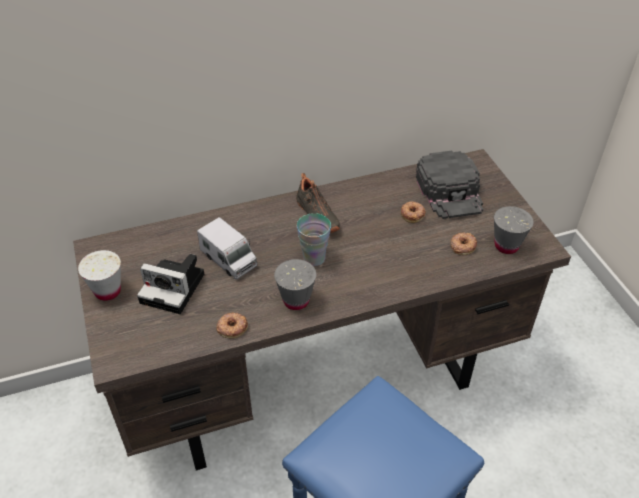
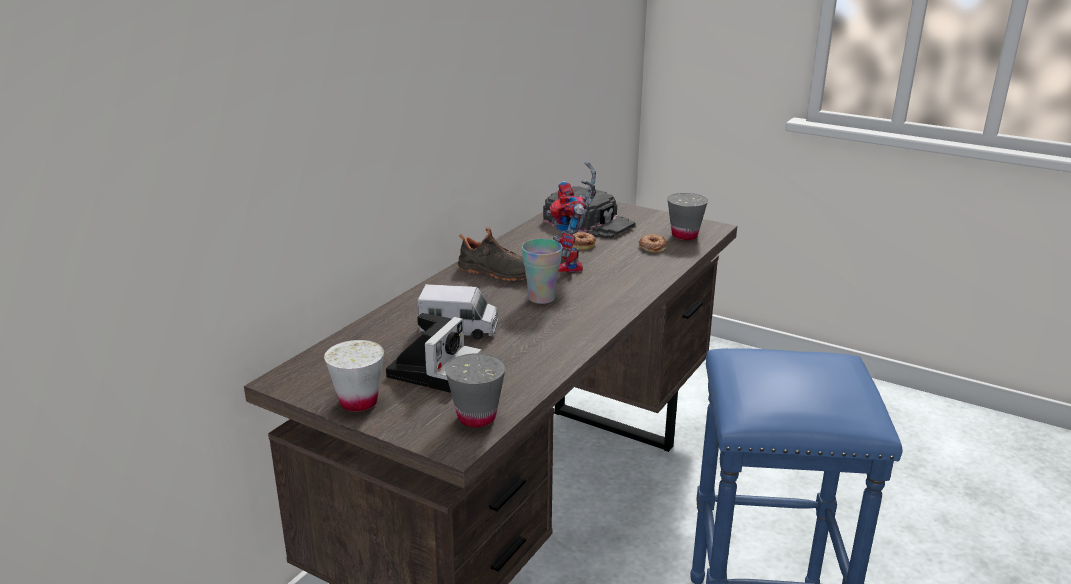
camera: 40 degrees left, 20 degrees down
camera [137,254,204,314] -> camera turned 45 degrees counterclockwise [386,313,482,393]
donut [216,312,248,339] -> none
grey cup [274,259,316,310] -> grey cup moved to [445,353,506,427]
none -> toy robot [546,161,596,273]

